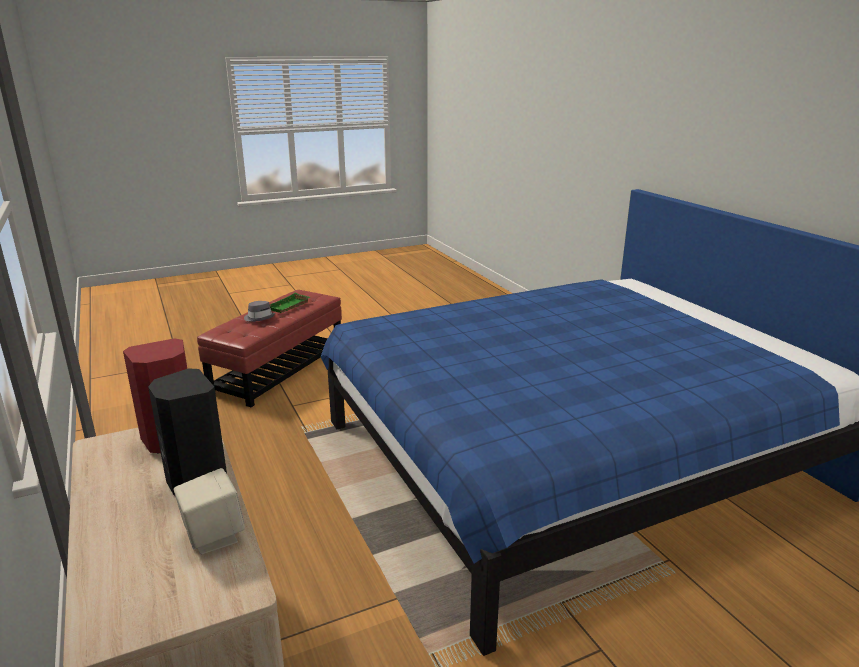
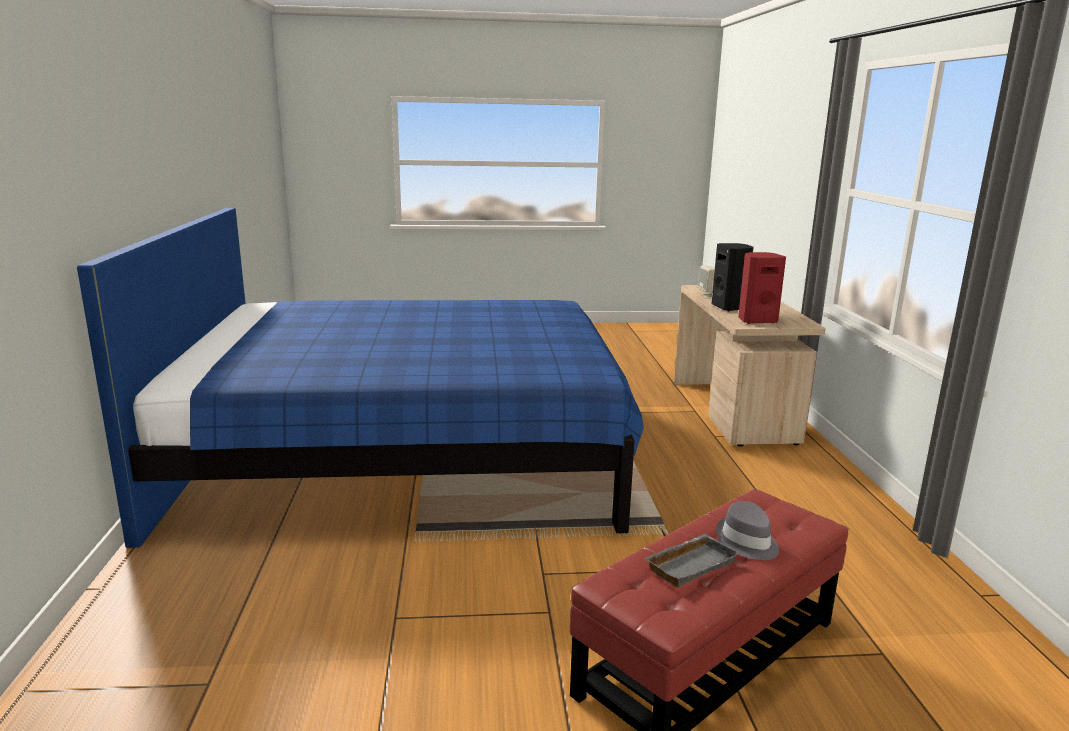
camera: 160 degrees left, 5 degrees down
green tray [270,293,310,313] -> grey tray [644,534,740,587]

